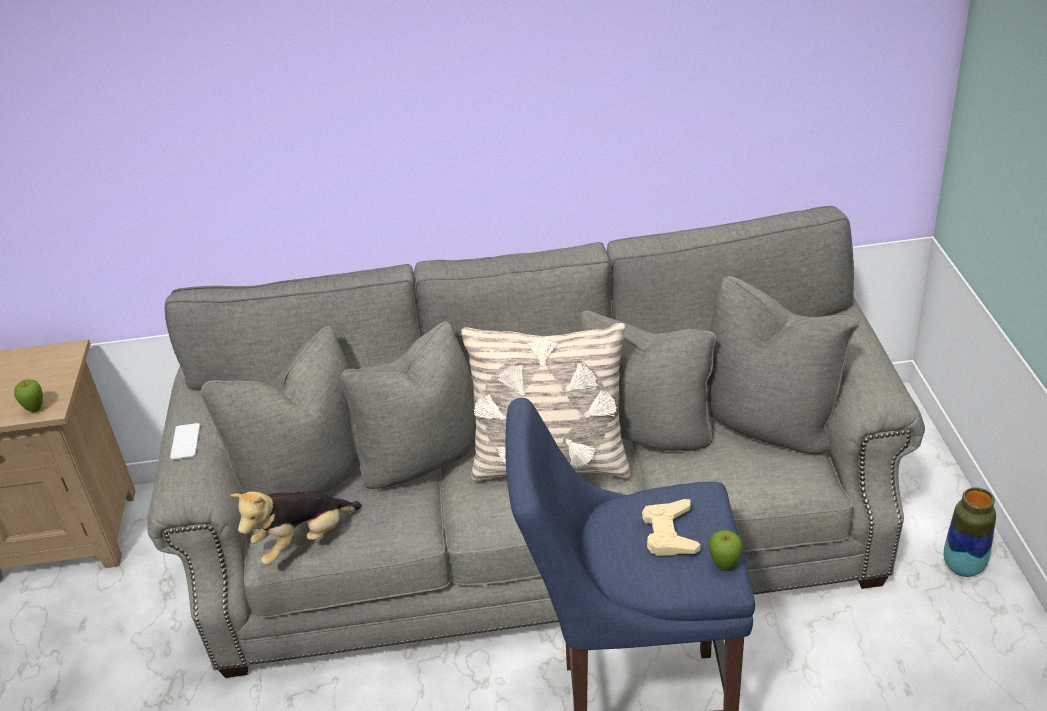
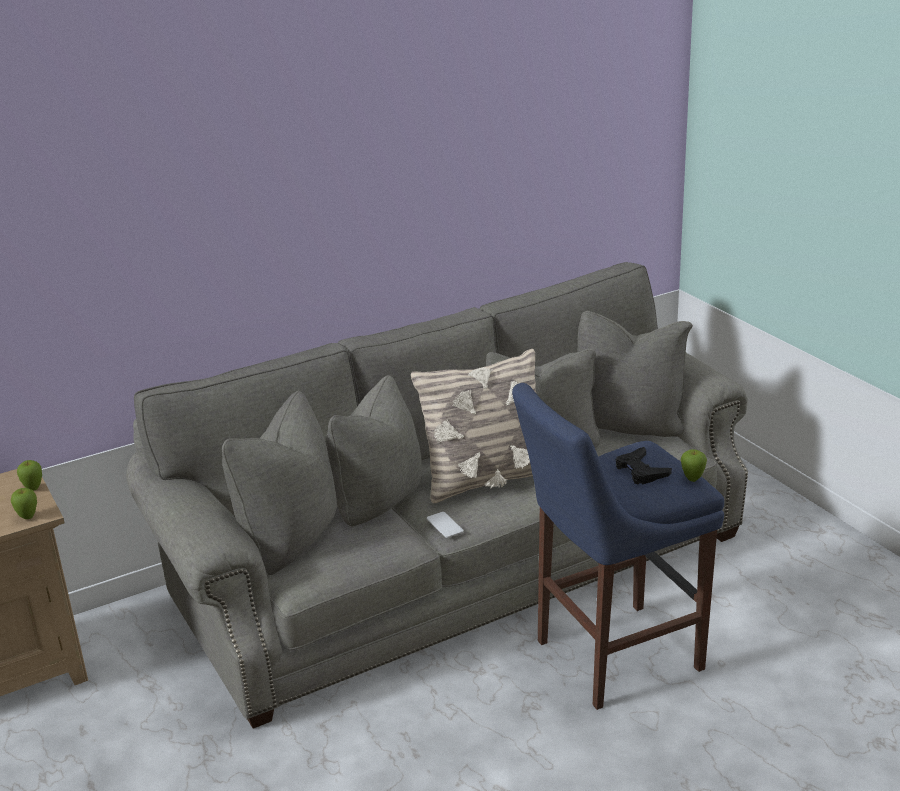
camera: 25 degrees left, 10 degrees down
phone [170,423,200,460] -> phone moved to [427,512,464,538]
plush toy [230,491,362,565] -> none
beige game controller [642,499,700,556] -> black game controller [616,447,672,485]
vase [944,487,996,577] -> none
none -> apple [17,460,42,491]

